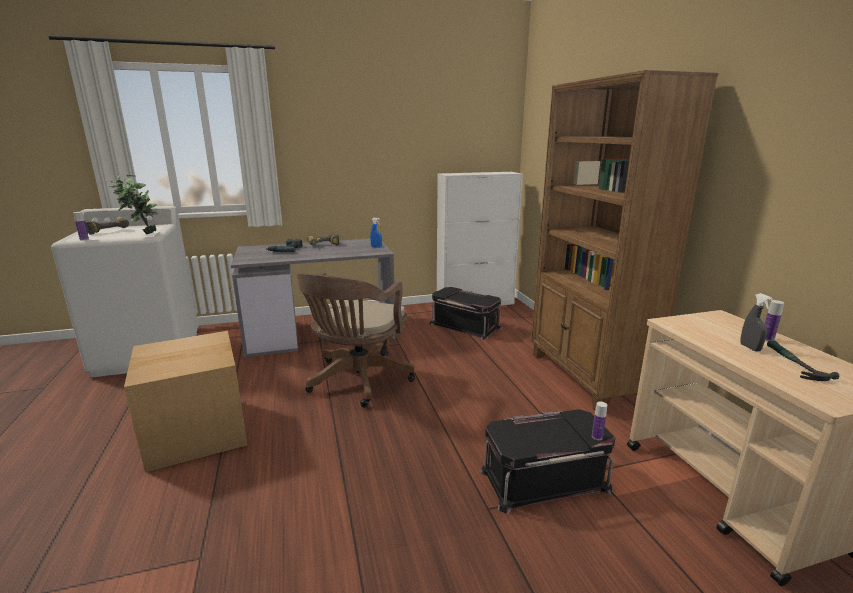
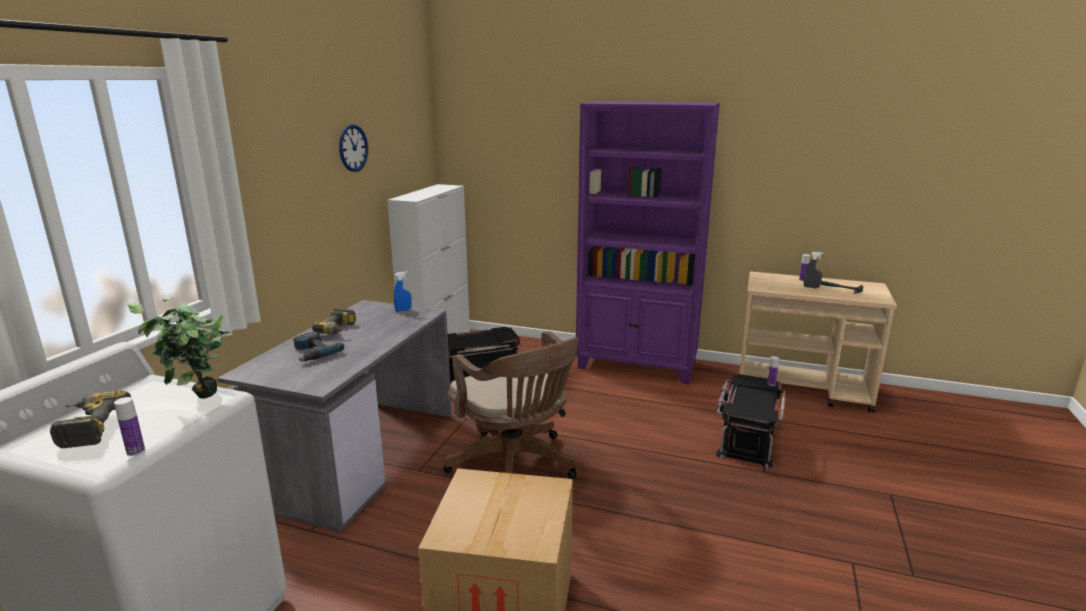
camera: 55 degrees left, 0 degrees up
brown bookcase [531,70,719,410] -> purple bookcase [576,101,720,384]
none -> wall clock [339,124,368,172]

